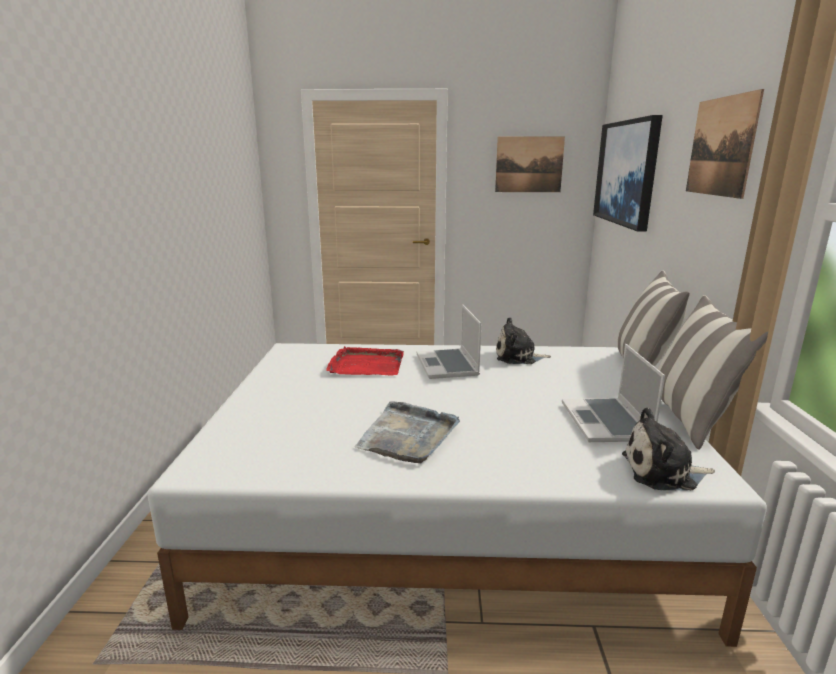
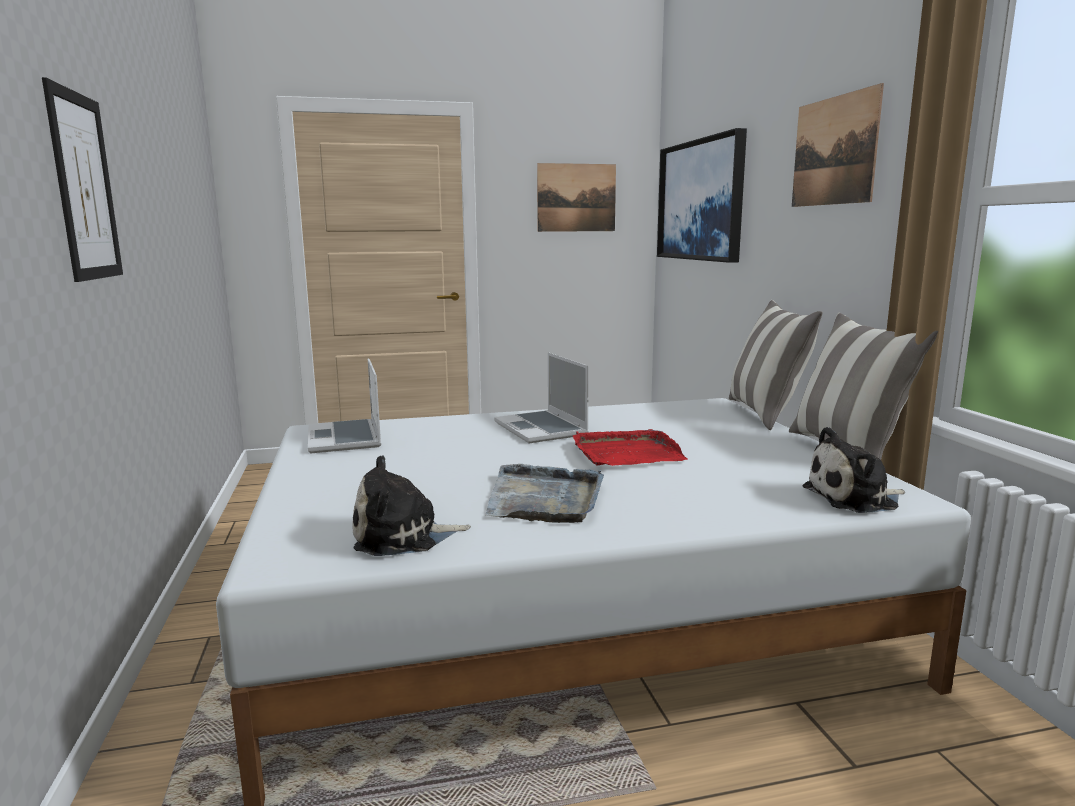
camera: 15 degrees left, 5 degrees down
red tray [326,346,404,376] -> red tray moved to [573,429,688,466]
plush toy [496,317,551,364] -> plush toy moved to [353,455,471,556]
laptop [562,344,665,442] -> laptop moved to [308,359,381,453]
none -> picture [42,77,123,282]

